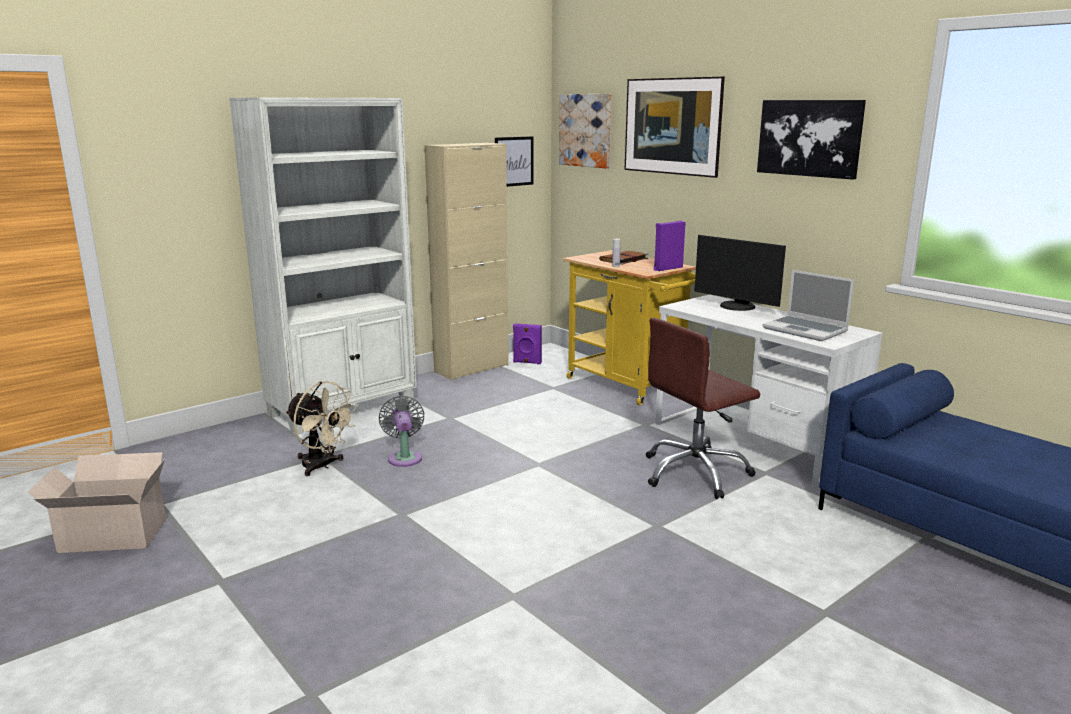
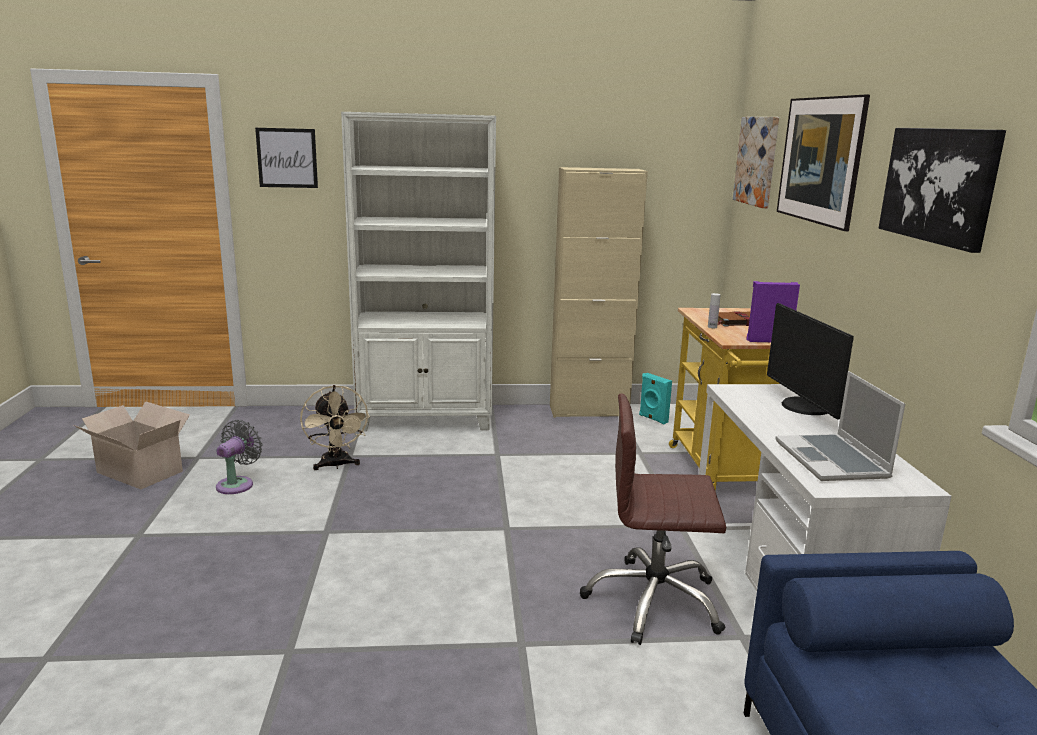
camera: 35 degrees right, 0 degrees up
grey fan [379,396,424,467] -> grey fan moved to [216,420,263,494]
picture [495,136,533,187] -> picture moved to [255,128,318,188]
purple speaker [513,323,542,364] -> turquoise speaker [639,373,672,424]

